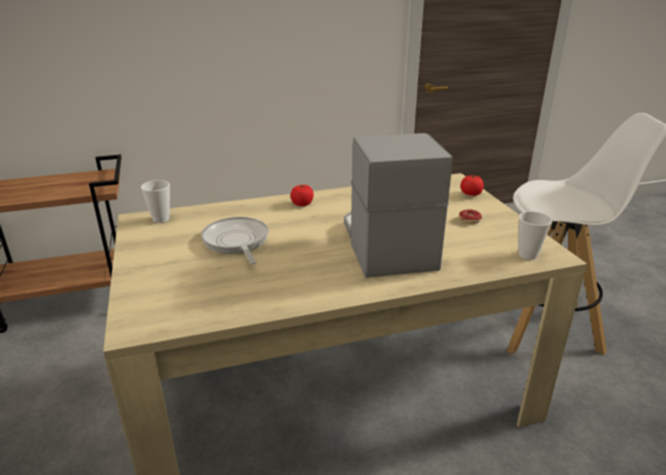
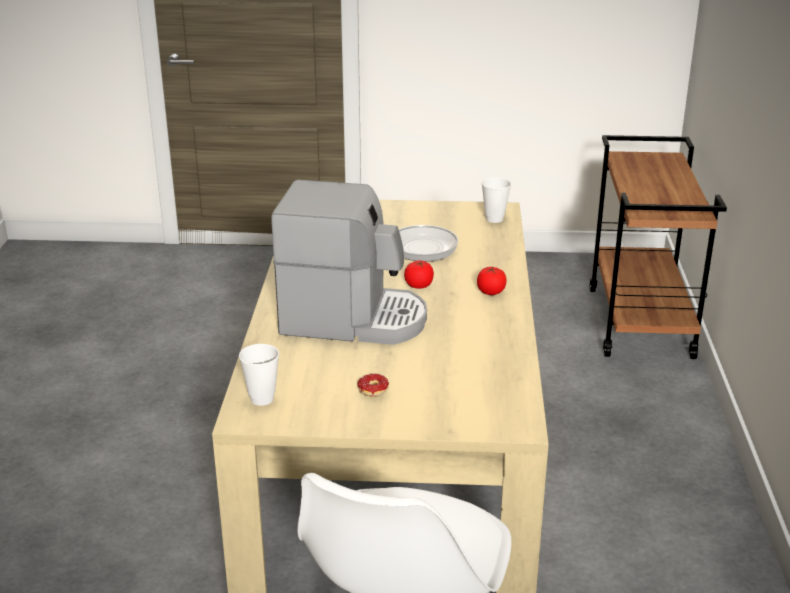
camera: 110 degrees right, 0 degrees up
tomato [461,175,484,196] -> tomato moved to [404,260,434,289]

